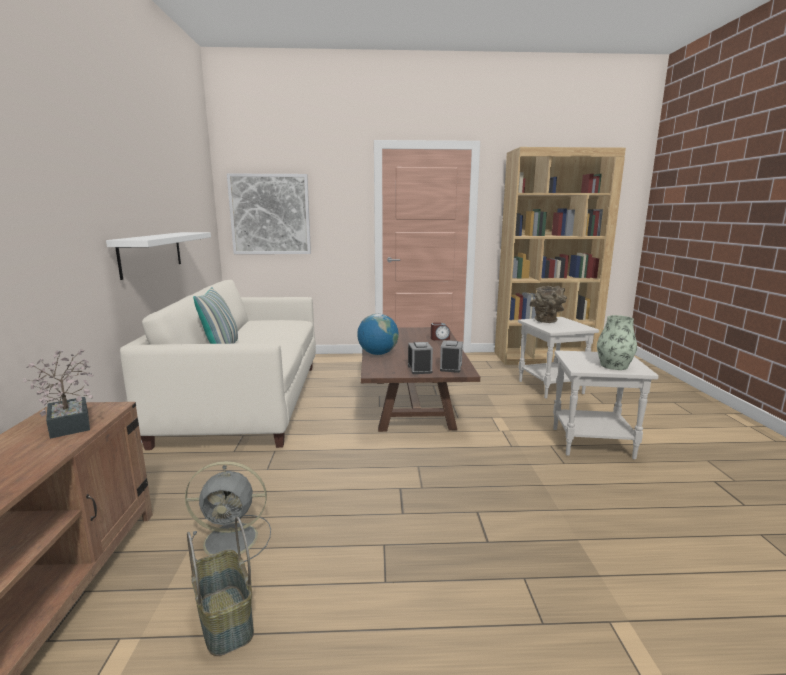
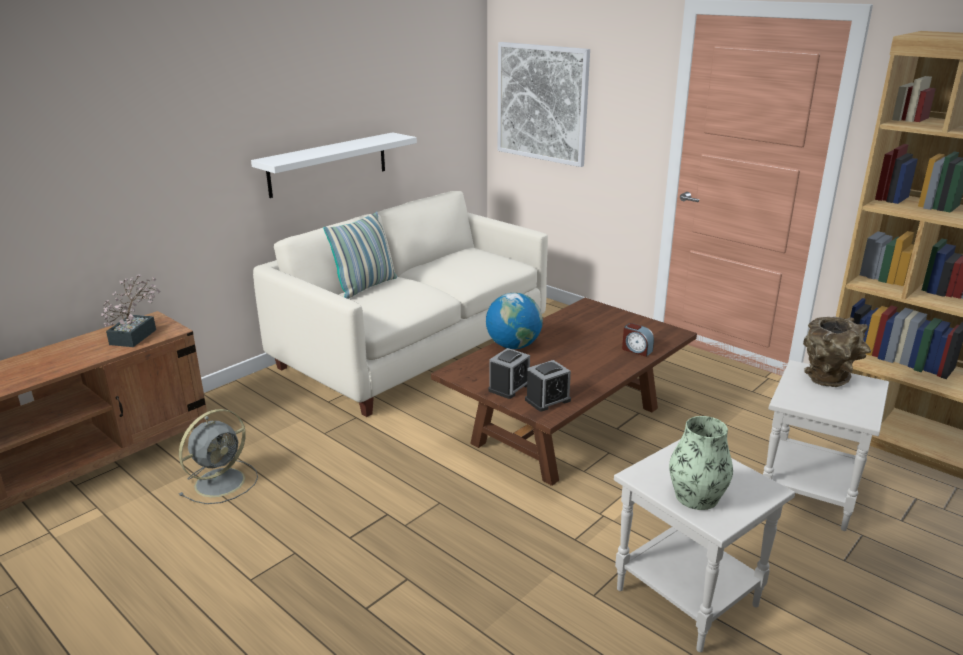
camera: 45 degrees right, 10 degrees up
grey fan [185,461,271,562] -> grey fan turned 90 degrees counterclockwise [179,409,258,504]
basket [187,517,254,656] -> none

